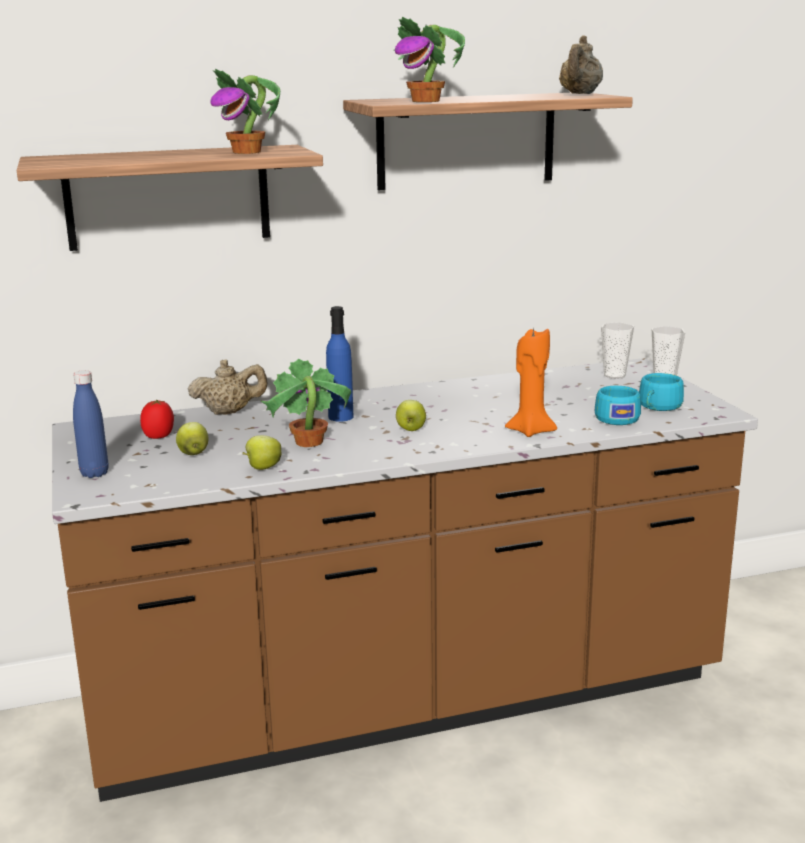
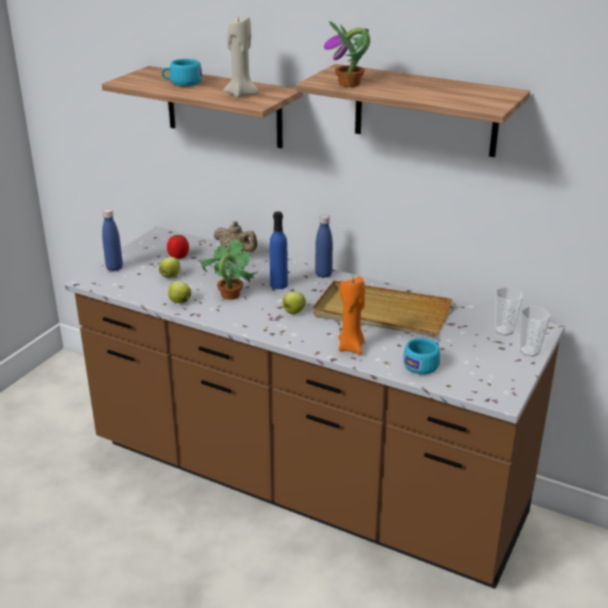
camera: 45 degrees right, 10 degrees up
potted plant [210,68,280,154] -> beige candle [223,16,259,98]
beige teapot [559,35,603,94] -> none
turquoise cup [639,373,684,411] -> turquoise cup moved to [161,59,202,86]
none -> beige tray [313,281,452,337]
none -> blue bottle [315,215,333,278]

